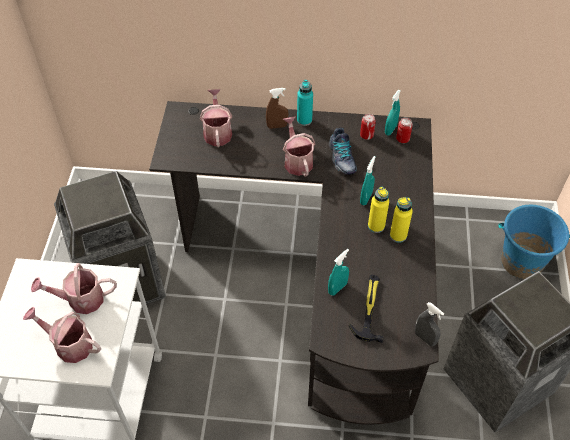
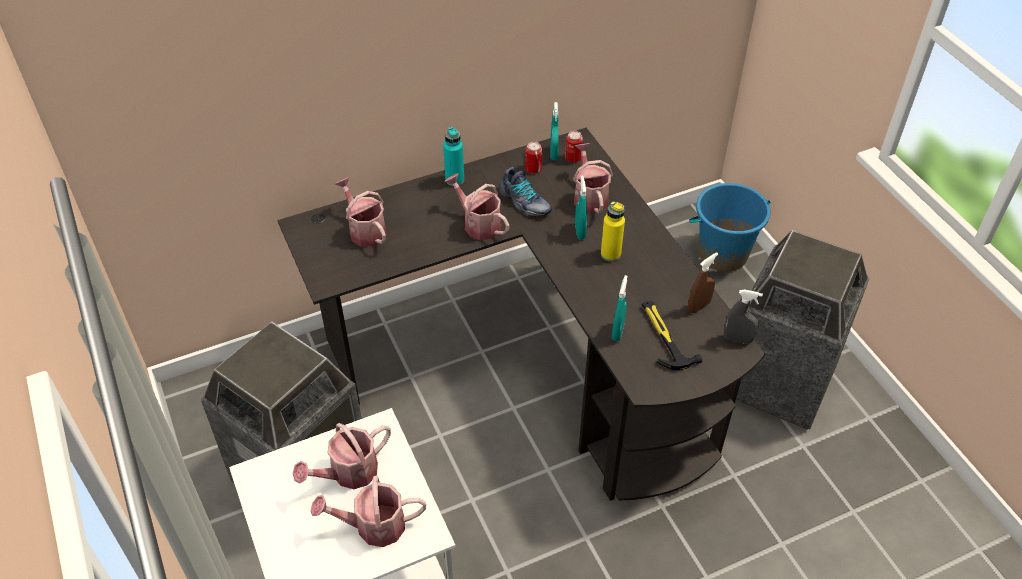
camera: 30 degrees left, 5 degrees down
brown spray bottle [266,88,289,129] -> brown spray bottle moved to [688,252,718,313]
yellow bottle [390,197,413,243] -> none
none -> watering can [573,143,613,214]

